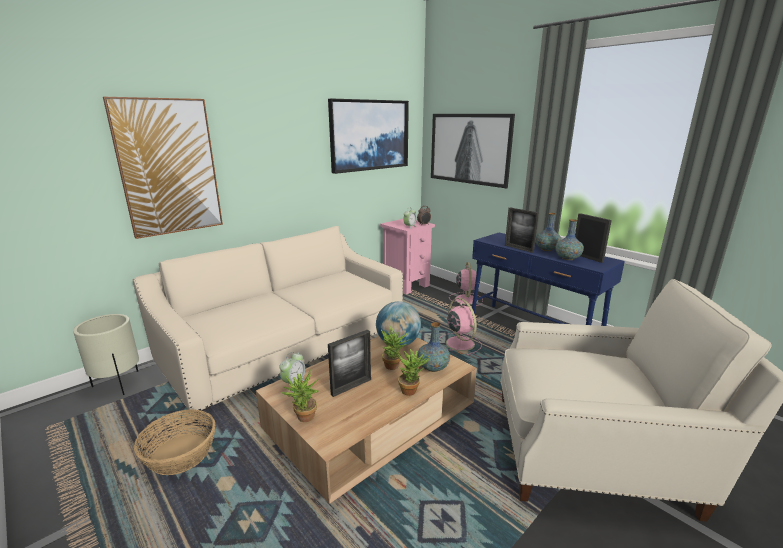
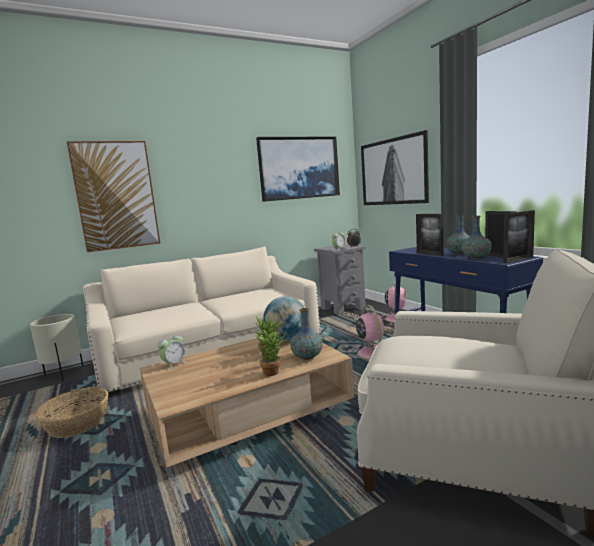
camera: 15 degrees right, 10 degrees down
potted plant [281,369,321,422] -> none
picture frame [328,330,371,397] -> picture frame moved to [503,210,535,263]
pink nightstand [380,219,435,294] -> grey nightstand [314,244,366,315]

